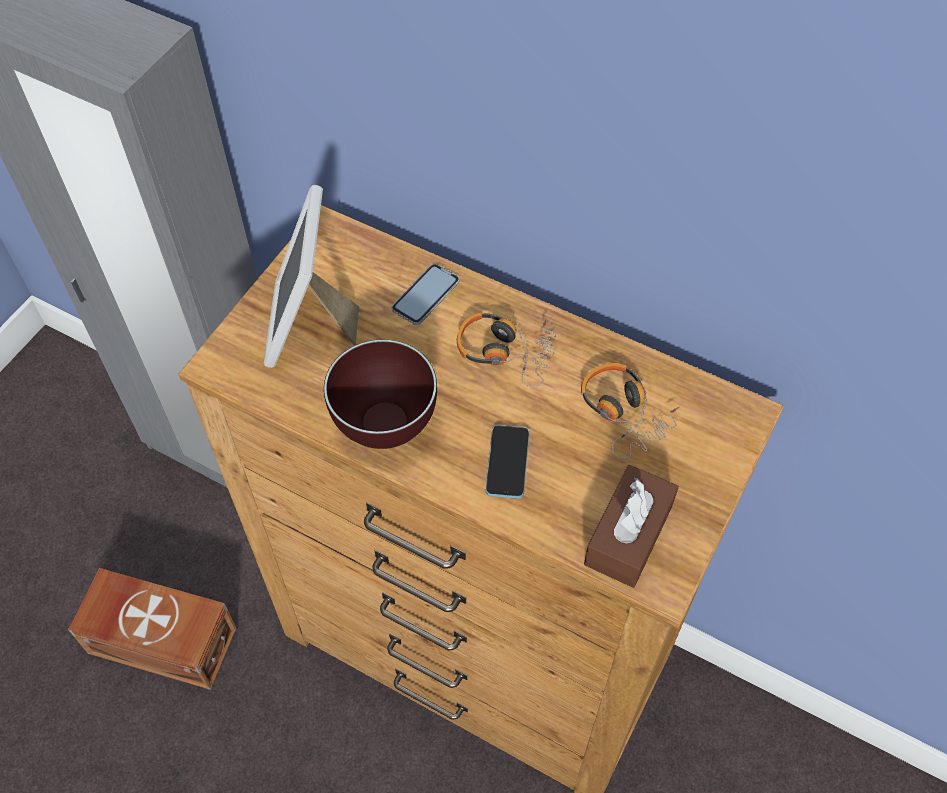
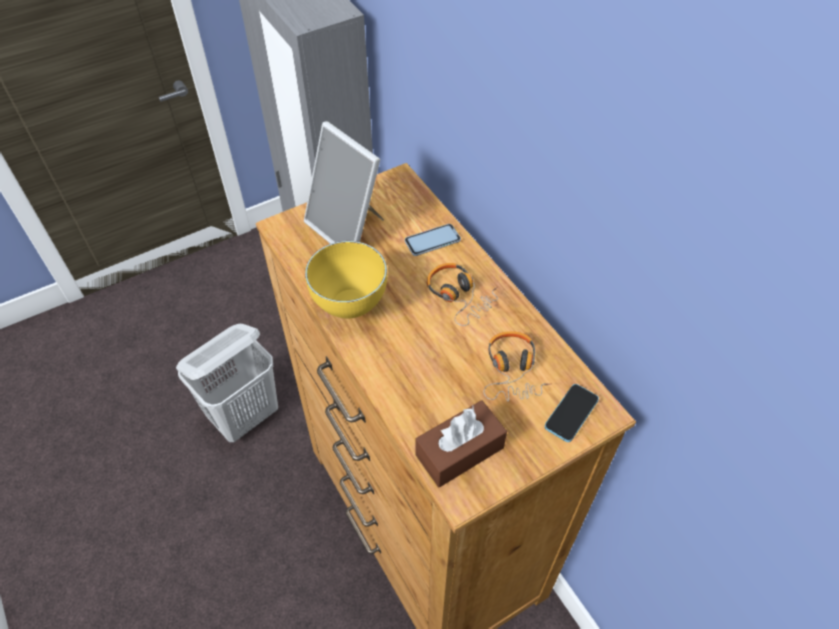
camera: 30 degrees right, 5 degrees down
brown storage box [68,568,237,690] -> white laundry basket [176,323,278,442]
picture frame [264,185,359,368] -> picture frame turned 75 degrees counterclockwise [304,121,384,244]
brown bowl [324,340,437,449] -> yellow bowl [305,241,387,318]
phone [485,425,530,499] -> phone moved to [545,384,599,442]

